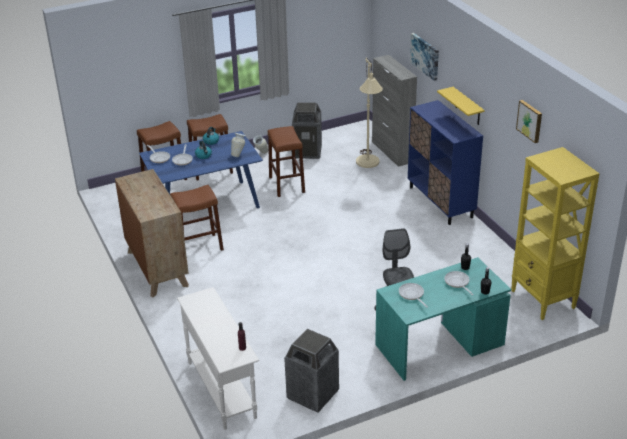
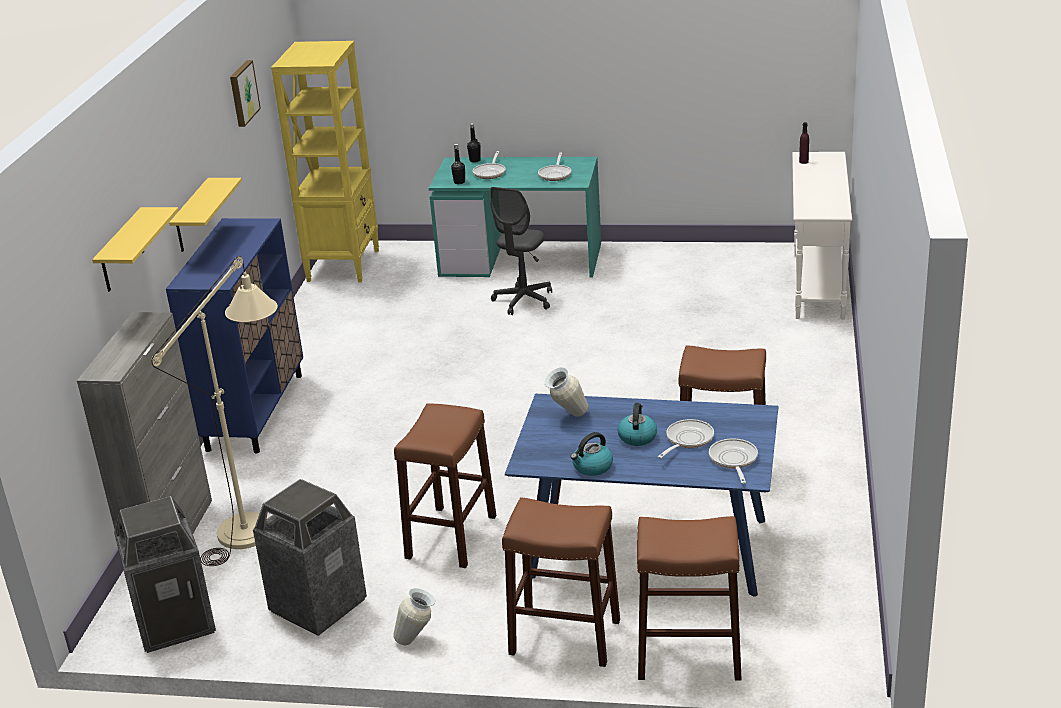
camera: 145 degrees left, 5 degrees down
brown dresser [115,169,189,298] -> none
trash can [284,329,339,413] -> trash can moved to [114,496,216,653]
picture [410,33,439,81] -> yellow shelf [92,207,179,292]

